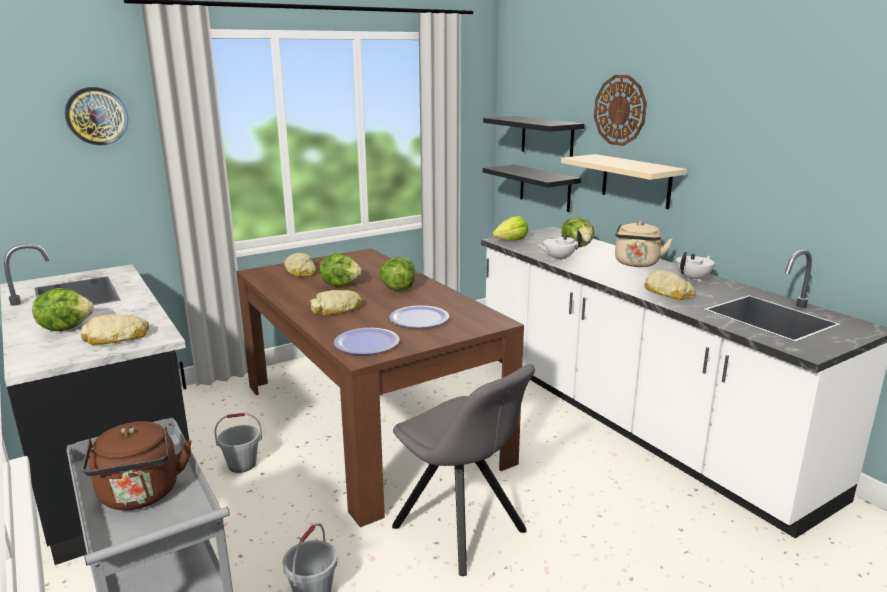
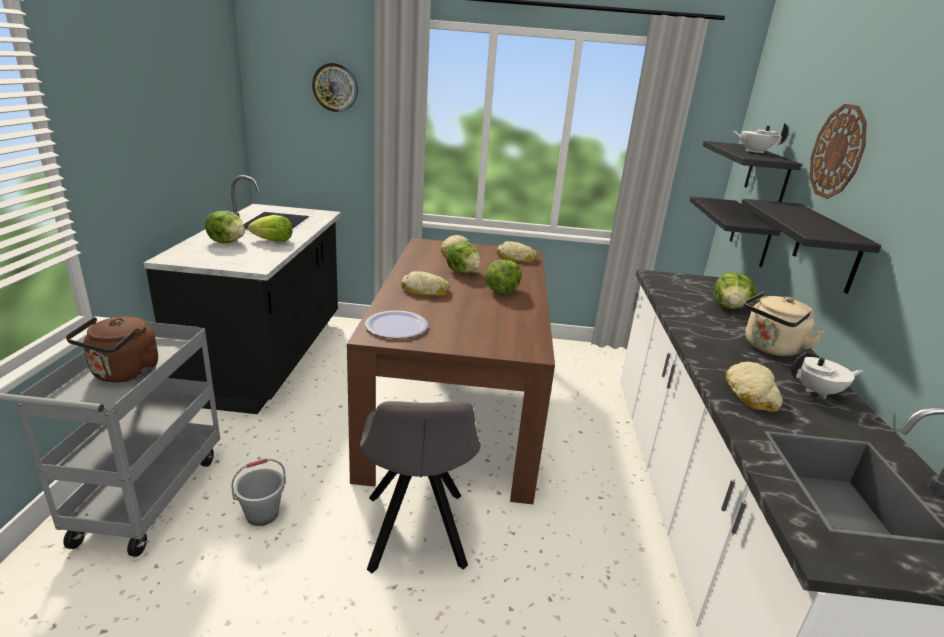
camera: 35 degrees right, 5 degrees up
bread [81,314,149,345] -> bread moved to [497,241,537,262]
grey bucket [214,413,262,473] -> none
plate [389,305,449,328] -> none
lettuce [493,216,528,241] -> lettuce moved to [248,215,292,242]
white teapot [536,230,582,261] -> white teapot moved to [732,123,788,153]
beige shelf [561,154,687,209] -> black shelf [741,199,881,294]

